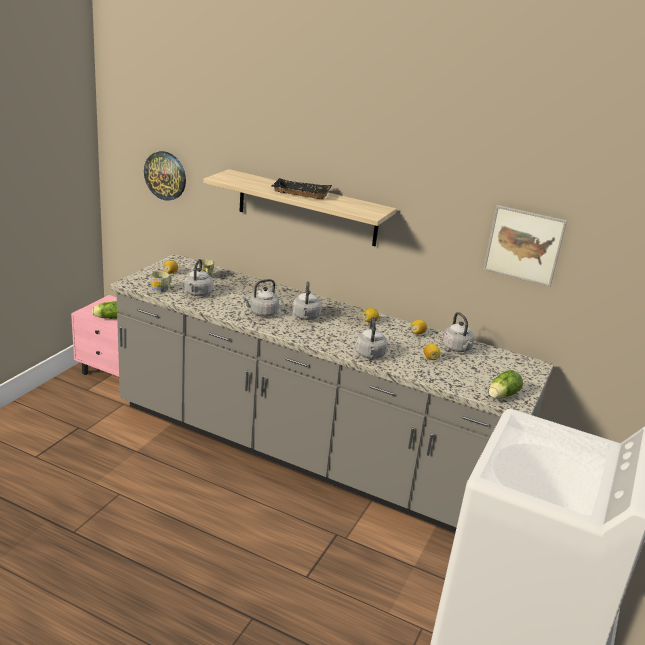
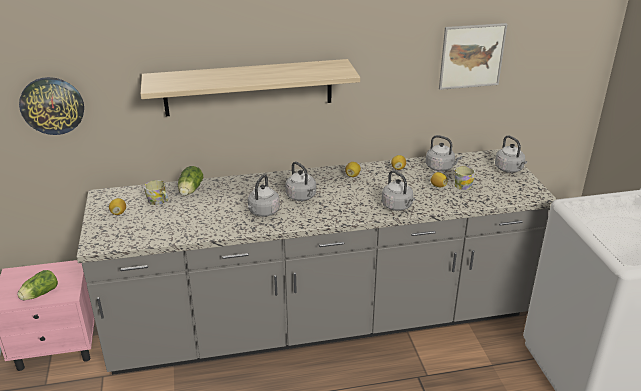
camera: 35 degrees left, 5 degrees up
mug [150,271,172,293] -> mug moved to [454,166,475,190]
grey kettle [185,259,213,296] -> grey kettle moved to [495,135,527,173]
black tray [271,178,332,199] -> none
lettuce [489,370,523,399] -> lettuce moved to [178,166,203,196]

